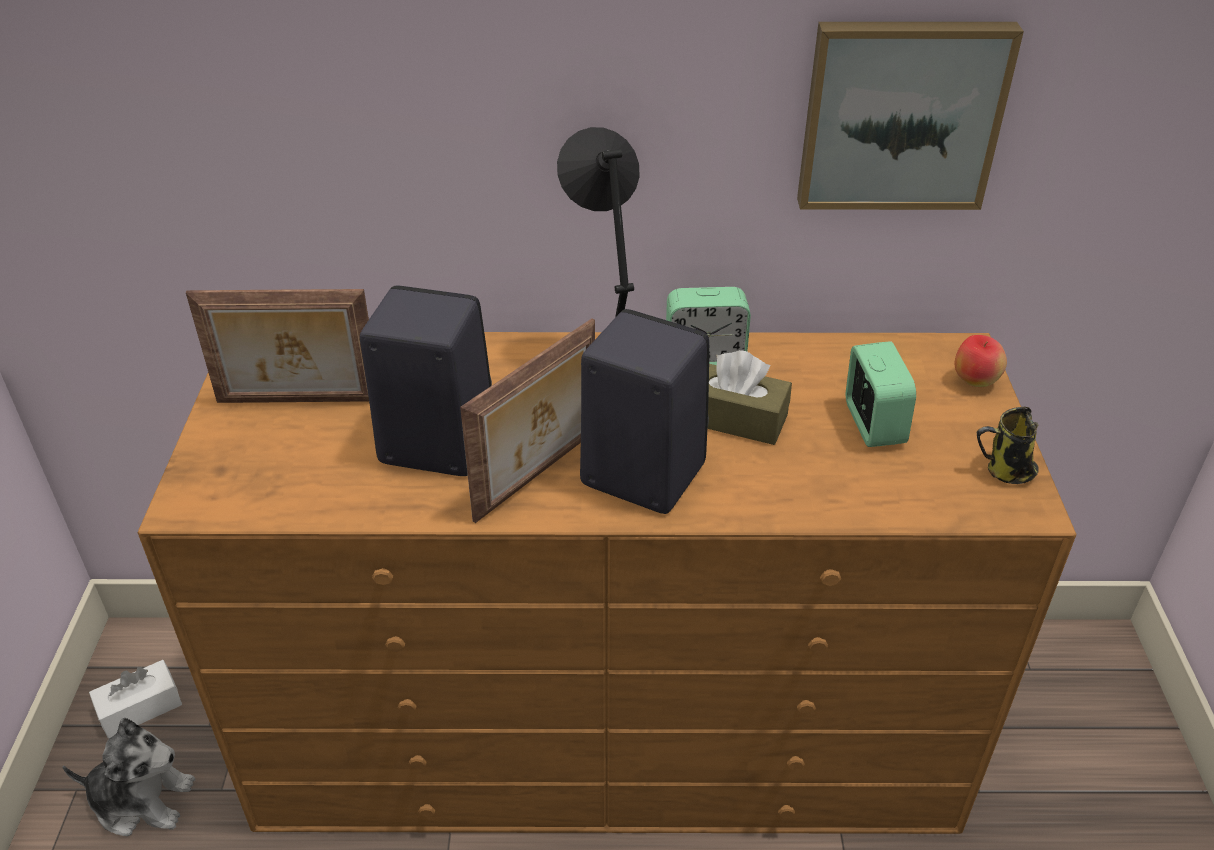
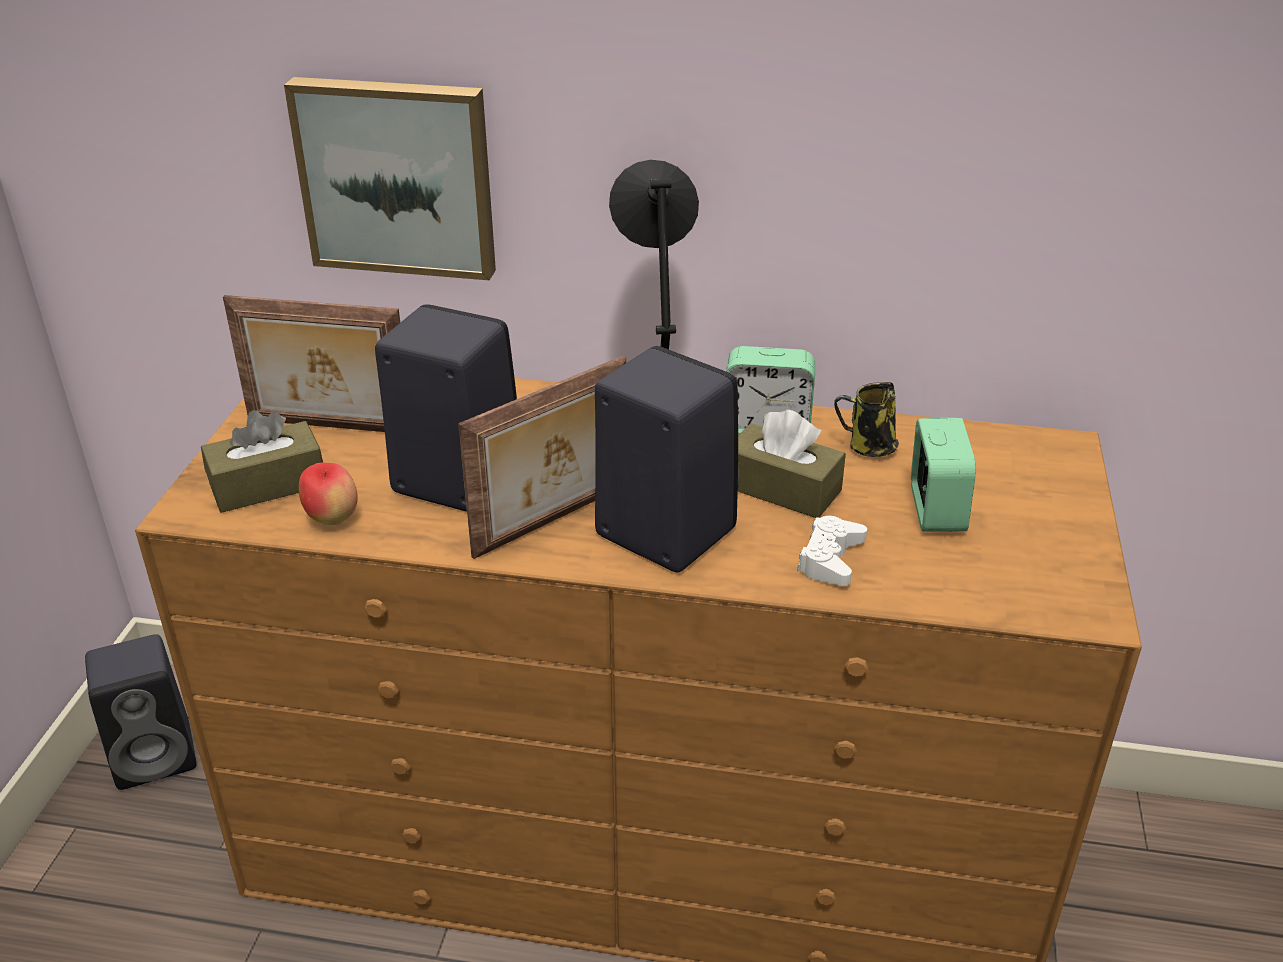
camera: 10 degrees right, 5 degrees down
plush toy [62,718,195,836] -> none
white tissue box [89,660,182,738] -> black speaker [85,634,196,790]
picture [797,22,1024,210] -> picture moved to [284,77,496,280]
apple [955,335,1007,387] -> apple moved to [299,463,358,525]
mug [977,407,1039,484] -> mug moved to [834,382,899,457]
none -> brown tissue box [201,410,323,513]
none -> white game controller [797,516,867,586]

